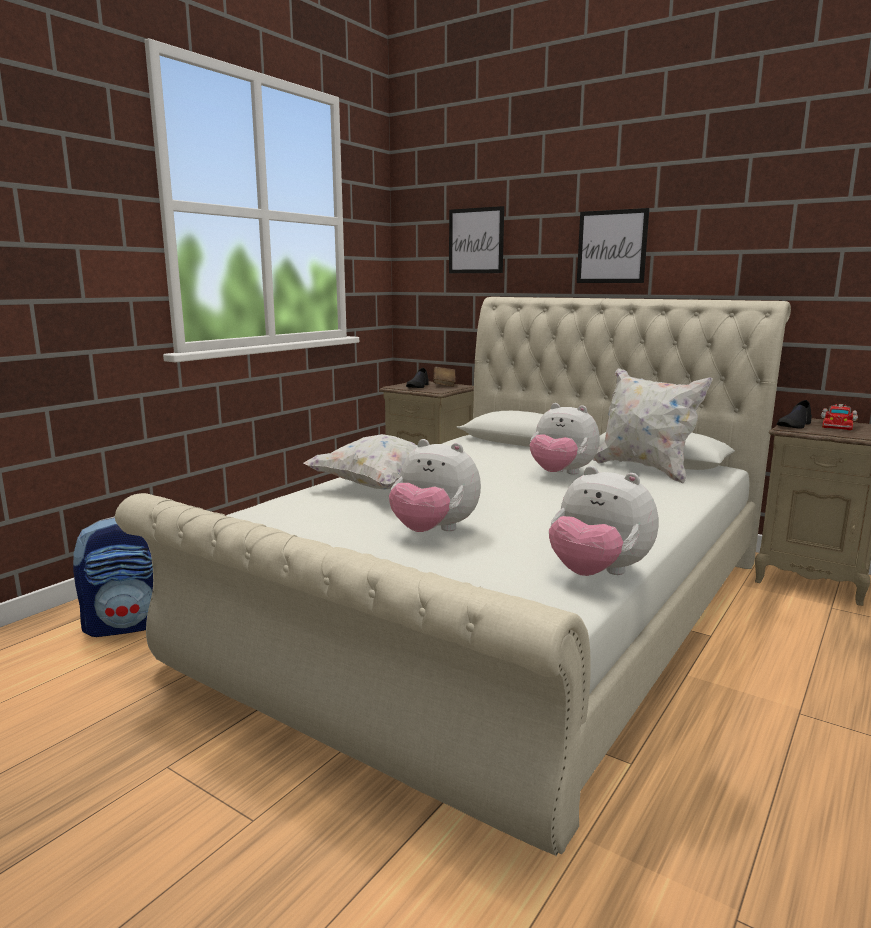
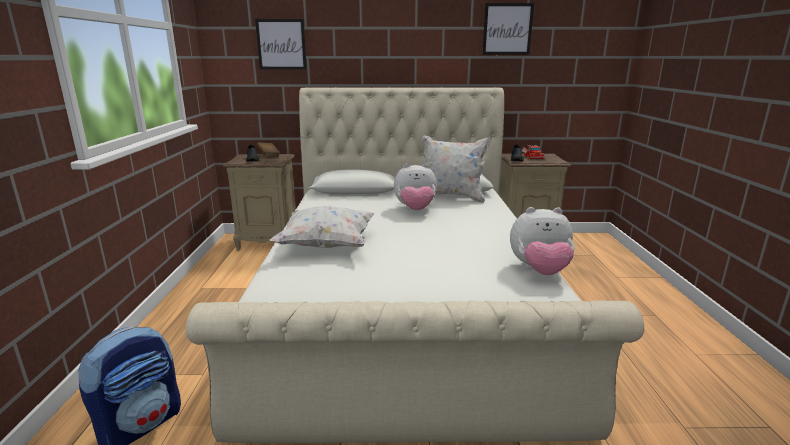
camera: 35 degrees left, 5 degrees up
plush toy [389,439,481,532] -> none
picture [577,208,649,283] -> picture moved to [482,3,534,55]

